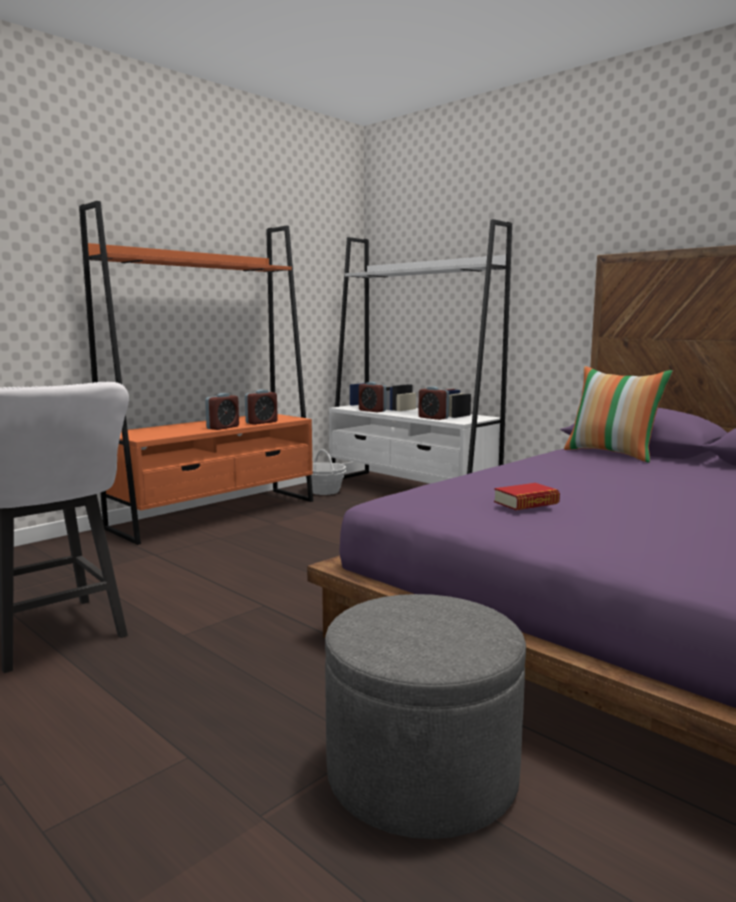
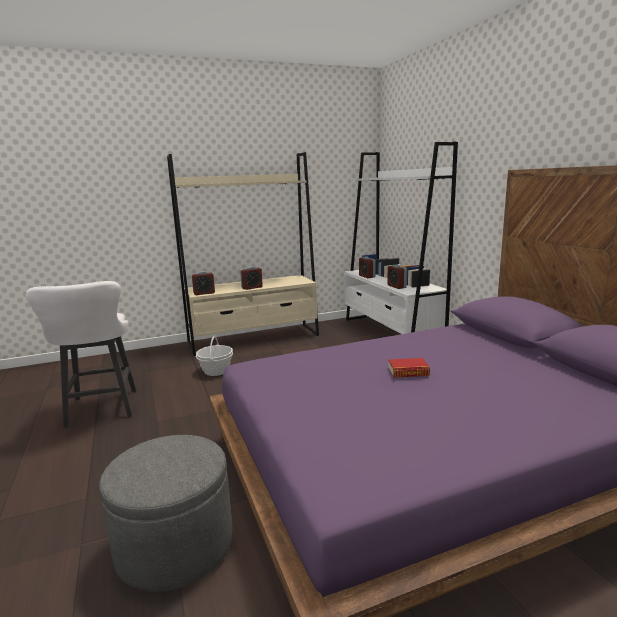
camera: 25 degrees right, 5 degrees up
orange bookcase [79,201,313,545] -> beige bookcase [167,152,319,356]
alarm clock [245,390,278,425] -> alarm clock moved to [192,271,215,295]
basket [305,449,346,495] -> basket moved to [196,336,233,376]
book [494,483,560,510] -> book moved to [388,358,430,378]
pillow [564,366,673,463] -> none

